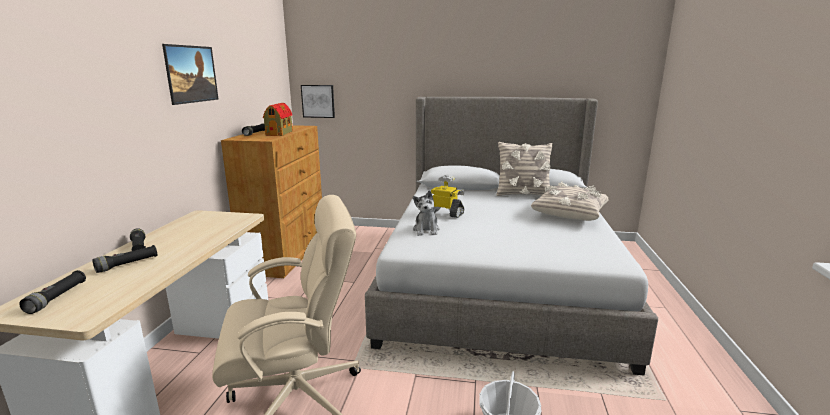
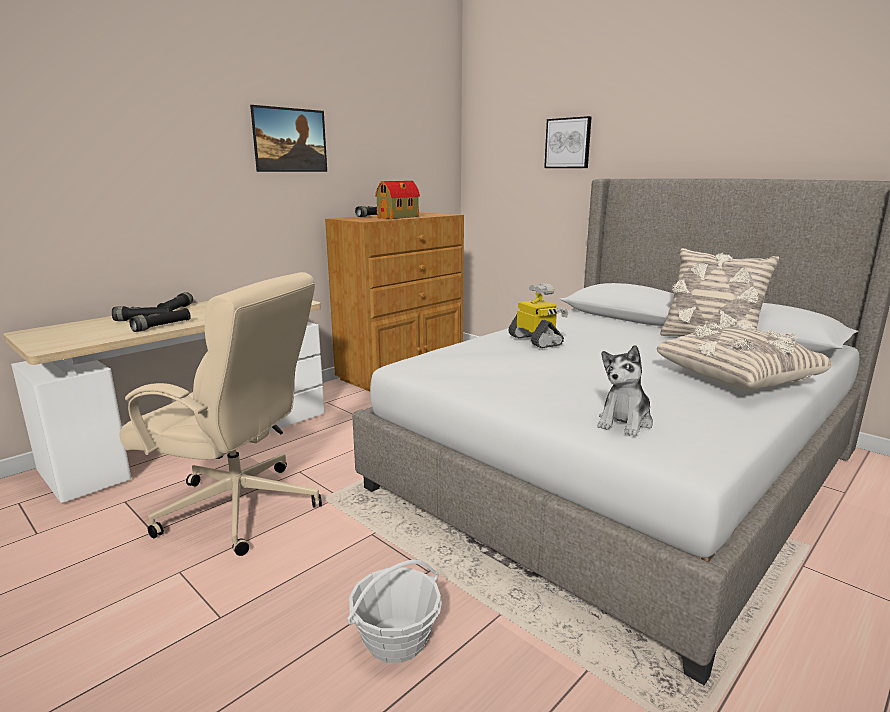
camera: 35 degrees right, 0 degrees up
black flashlight [19,270,86,314] -> black flashlight moved to [129,308,191,332]
picture [301,85,335,118] -> picture moved to [544,116,592,168]
plush toy [413,190,440,236] -> plush toy moved to [597,345,653,436]

